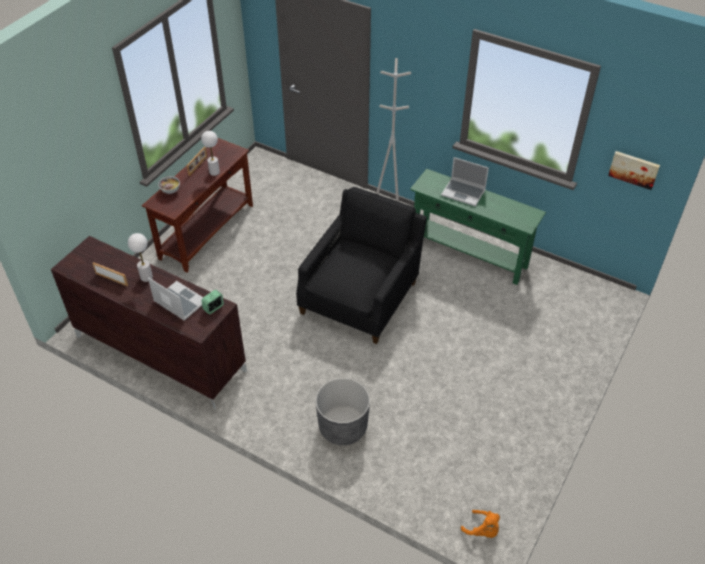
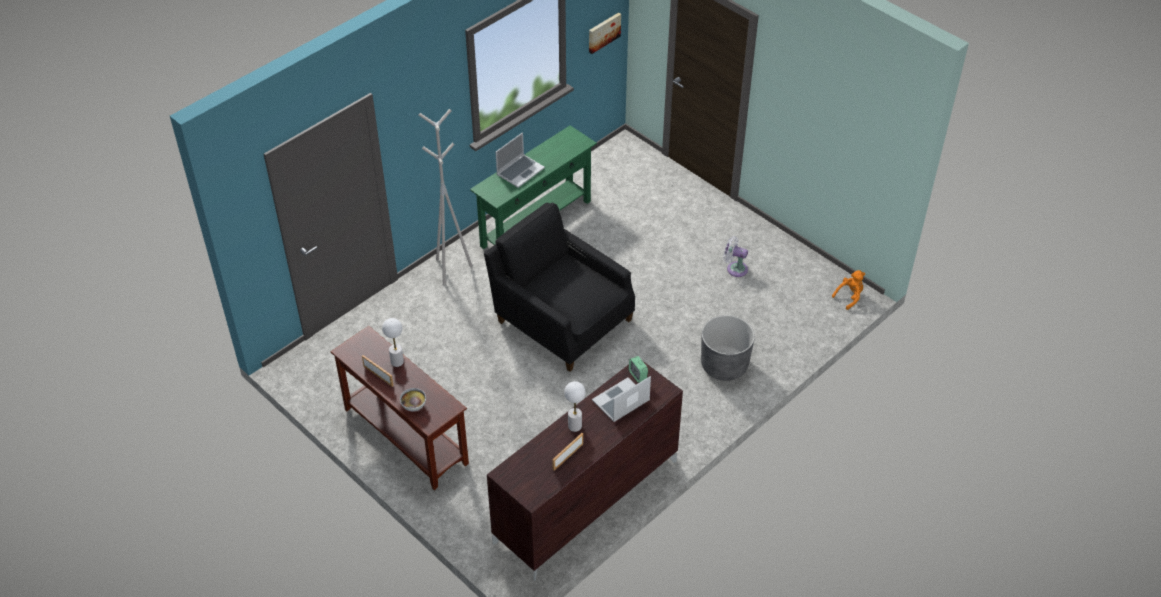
camera: 75 degrees left, 0 degrees up
none -> white fan [723,236,748,277]

